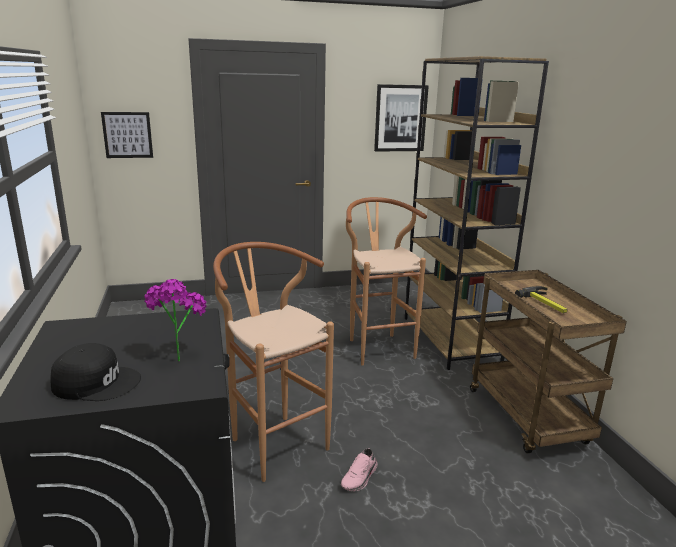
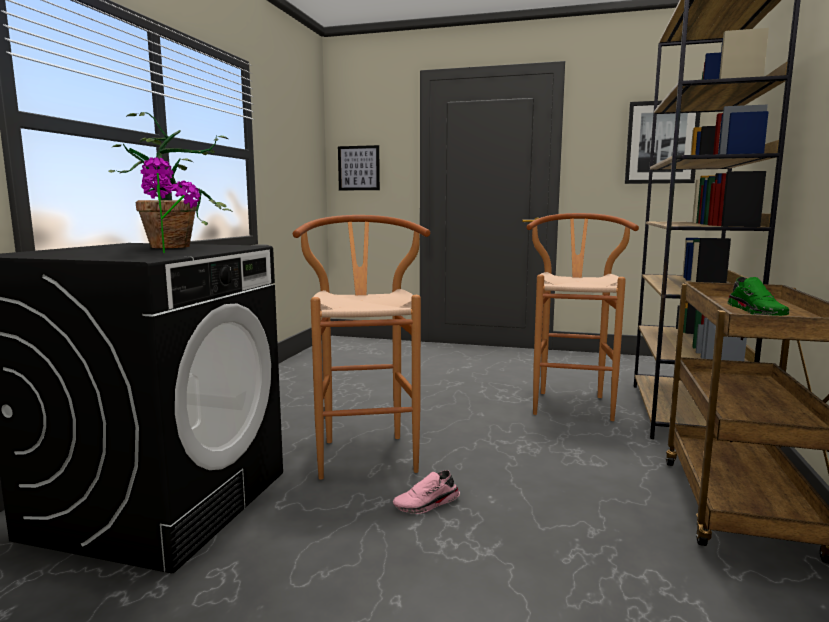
camera: 30 degrees right, 10 degrees down
black cap [50,343,141,401] -> none
hammer [515,286,568,313] -> green shoe [727,277,789,316]
none -> potted plant [109,112,233,248]

